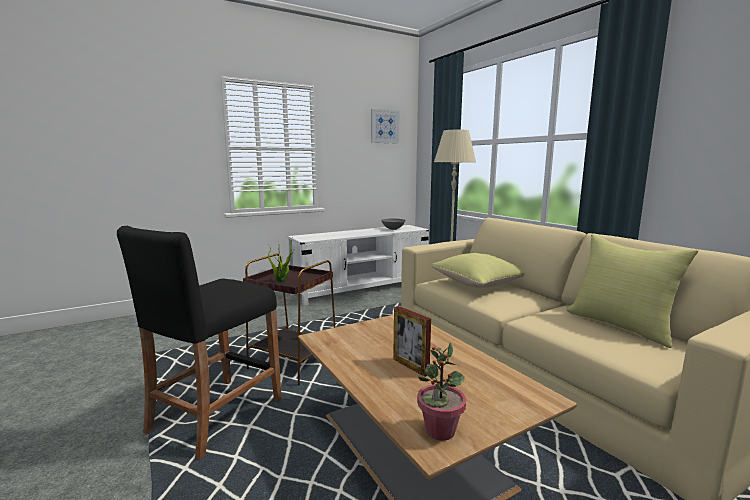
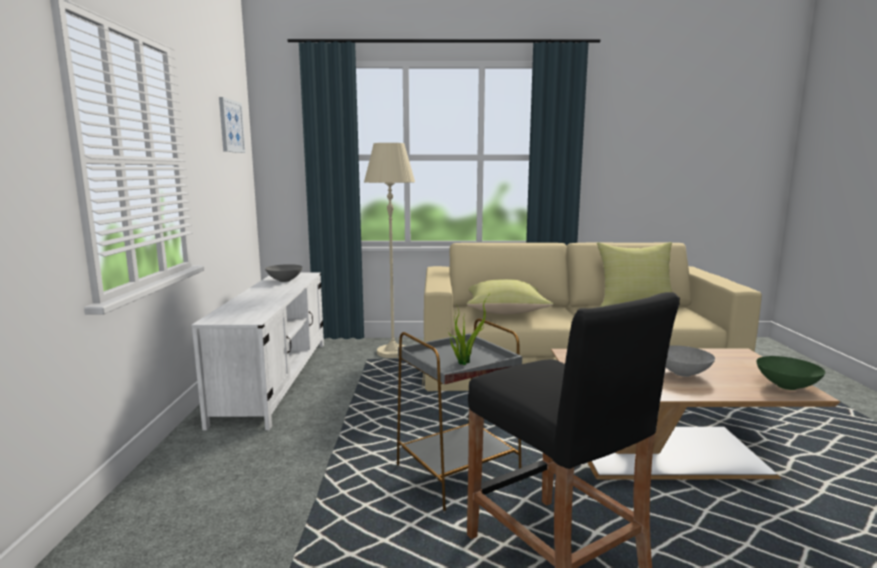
camera: 60 degrees left, 0 degrees up
brown side table [243,253,335,386] -> grey side table [397,318,522,514]
picture frame [393,306,431,377] -> grey bowl [666,345,715,377]
potted plant [417,342,466,441] -> green bowl [756,356,825,390]

